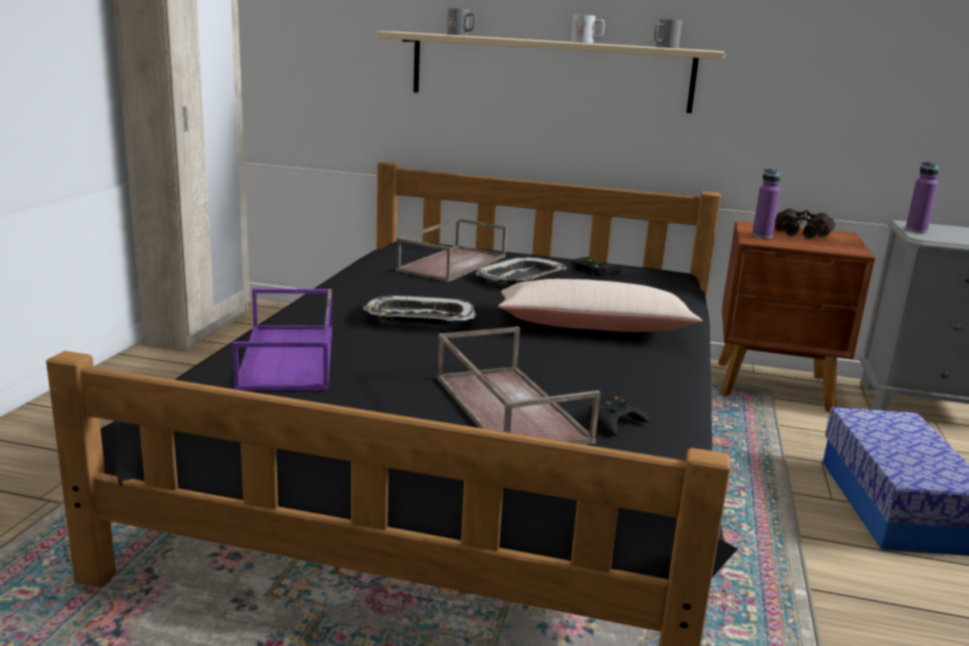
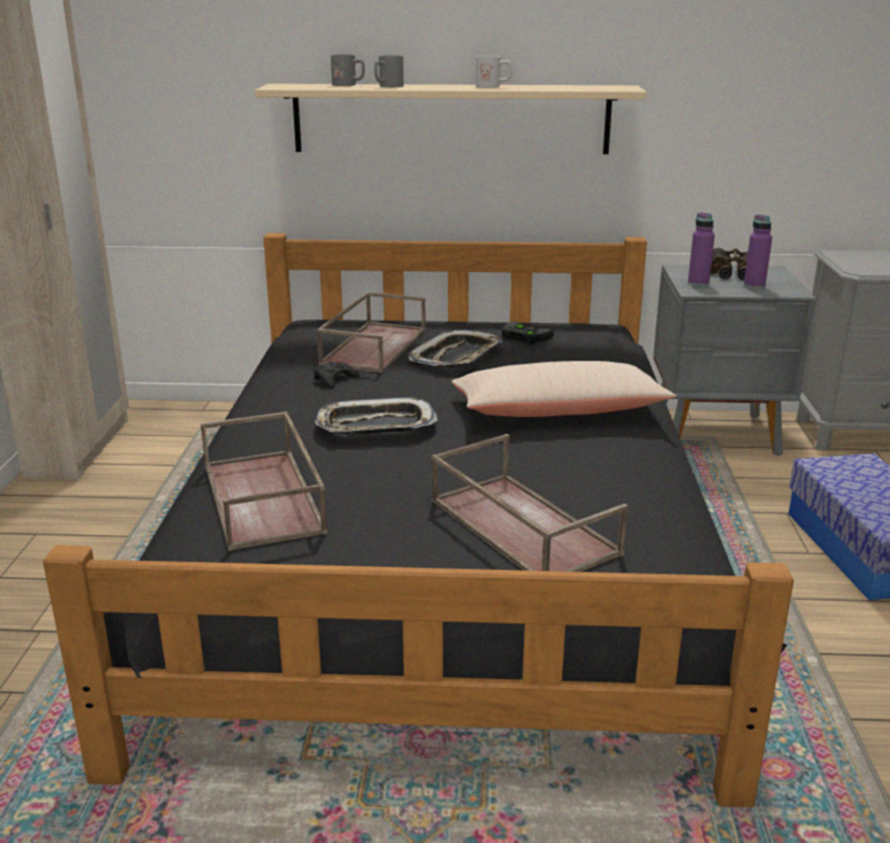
camera: 10 degrees left, 5 degrees up
purple tray [232,288,332,391] -> brown tray [201,411,327,551]
black game controller [589,396,649,436] -> black game controller moved to [314,361,359,388]
grey mug [654,19,682,48] -> grey mug moved to [374,55,404,87]
brown nightstand [718,221,875,413] -> grey nightstand [653,265,816,456]
purple bottle [905,161,939,233] -> purple bottle moved to [744,214,772,289]

